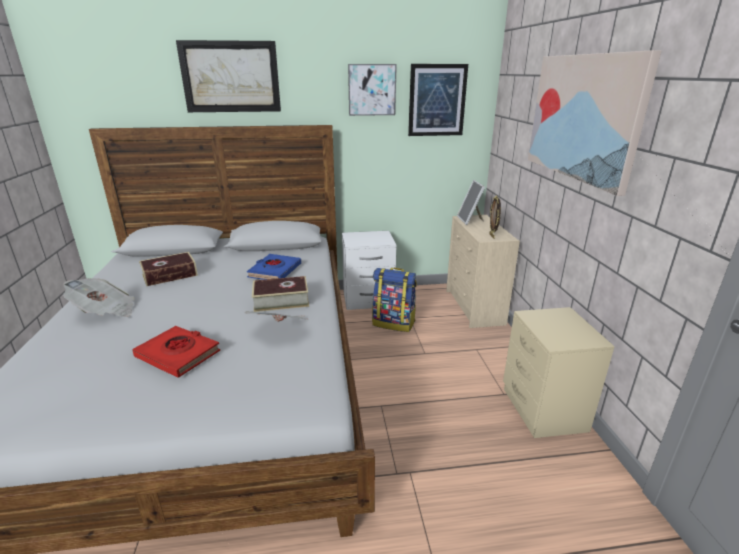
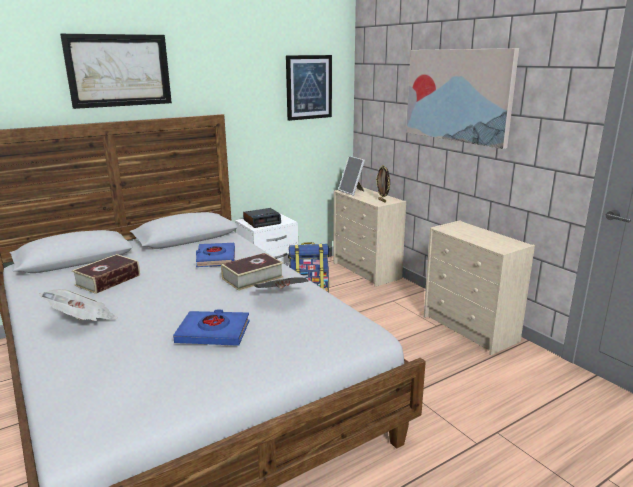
camera: 25 degrees left, 5 degrees down
red book [132,326,220,378] -> blue book [173,310,249,346]
picture [348,64,397,116] -> none
beige nightstand [503,307,615,438] -> beige dresser [424,220,535,355]
none -> alarm clock [243,208,281,228]

